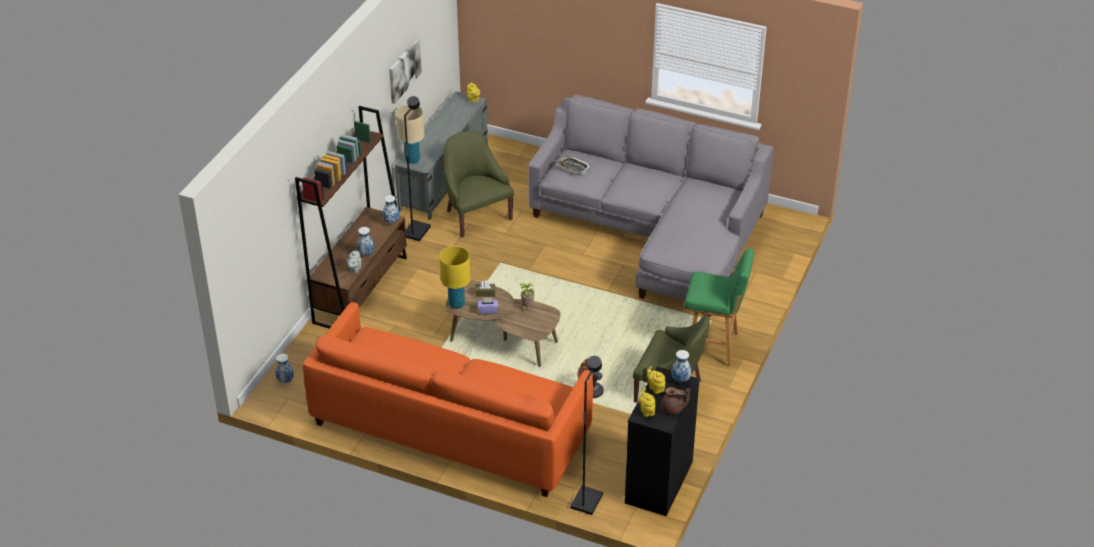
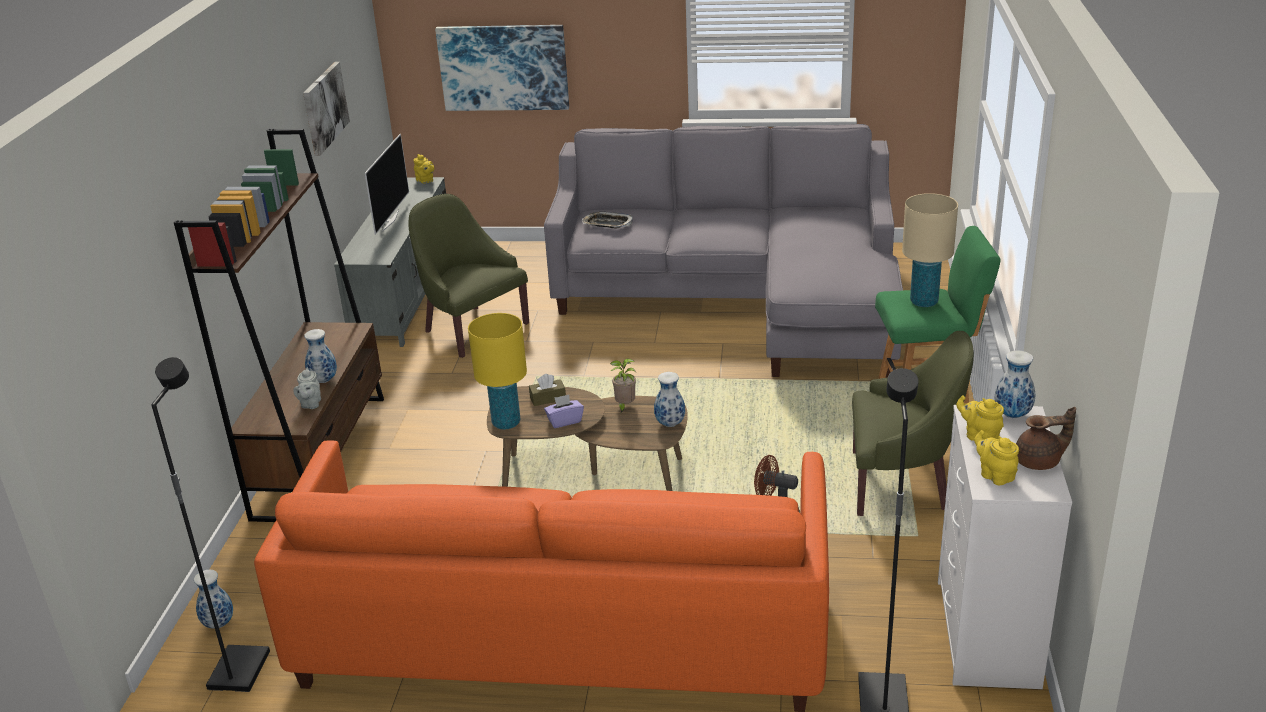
camera: 15 degrees left, 10 degrees down
vase [382,195,399,224] -> vase moved to [654,372,685,427]
beige table lamp [396,105,425,164] -> beige table lamp moved to [902,193,958,307]
black floor lamp [404,96,431,241] -> black floor lamp moved to [151,357,270,692]
black dresser [625,367,700,516] -> white dresser [938,405,1072,689]
none -> television [365,134,409,235]
none -> picture [435,25,569,111]

